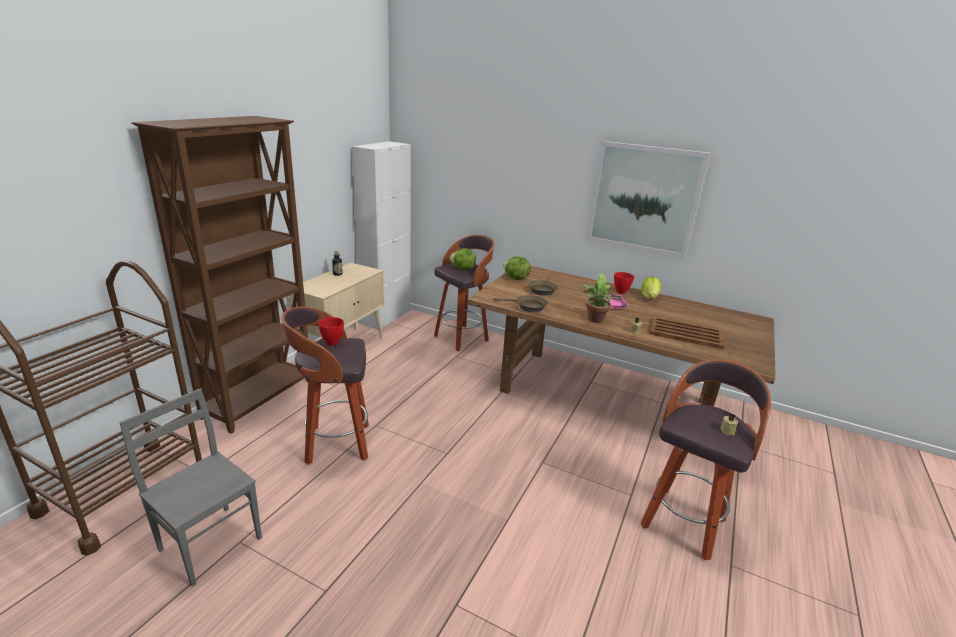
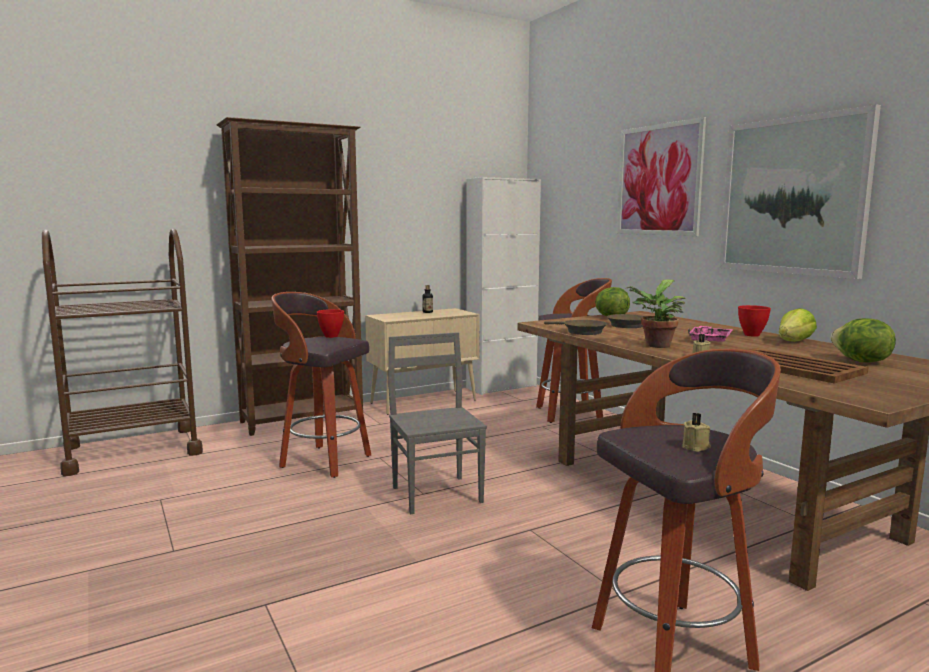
camera: 35 degrees right, 15 degrees down
grey chair [120,388,262,587] -> grey chair moved to [388,332,487,514]
lettuce [450,248,476,270] -> lettuce moved to [831,318,896,362]
none -> picture [617,117,706,236]

